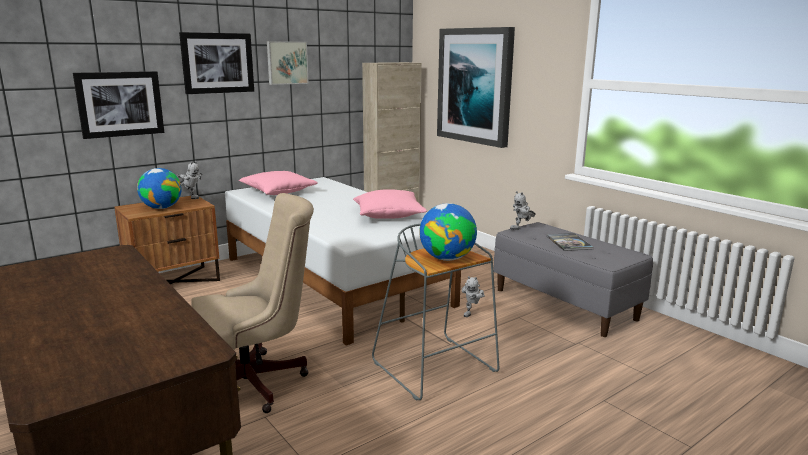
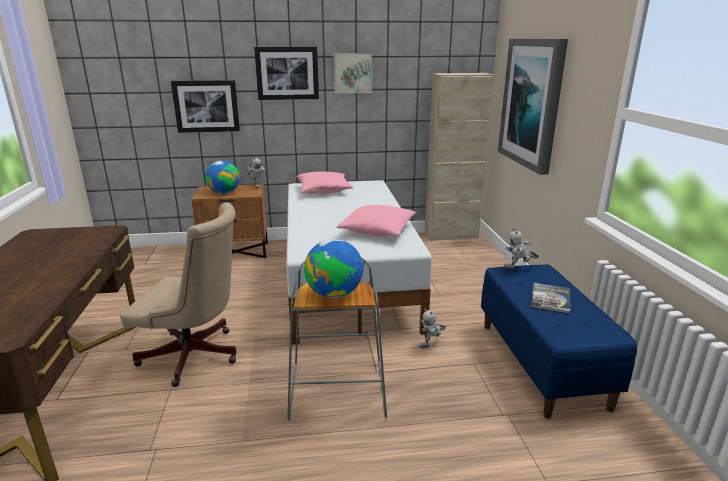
camera: 30 degrees right, 5 degrees up
grey bench [493,222,653,337] -> blue bench [481,264,637,419]

